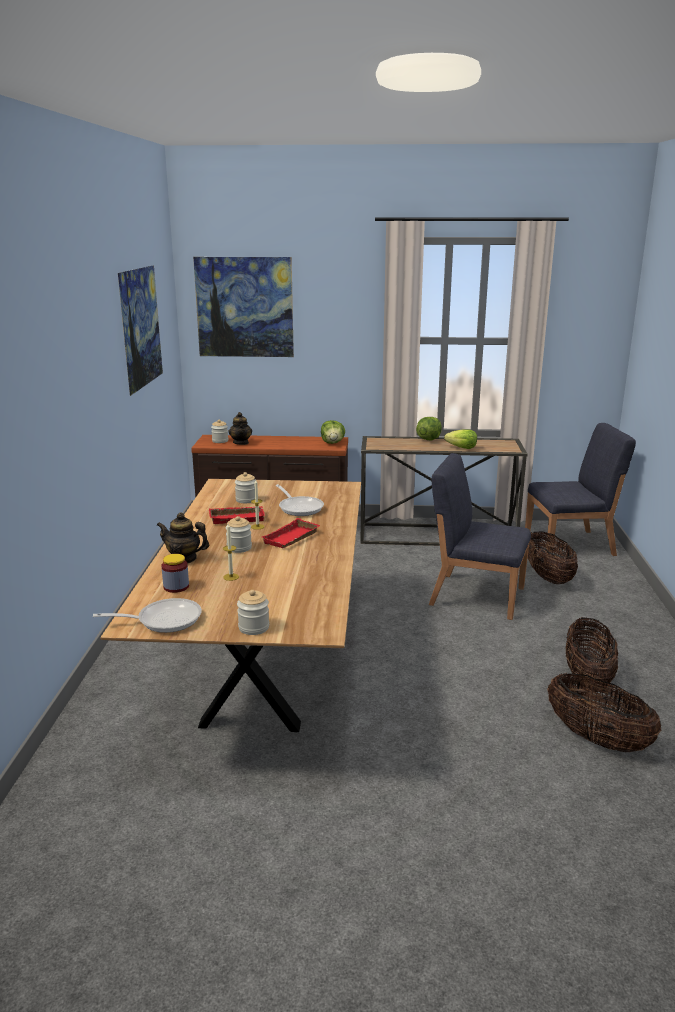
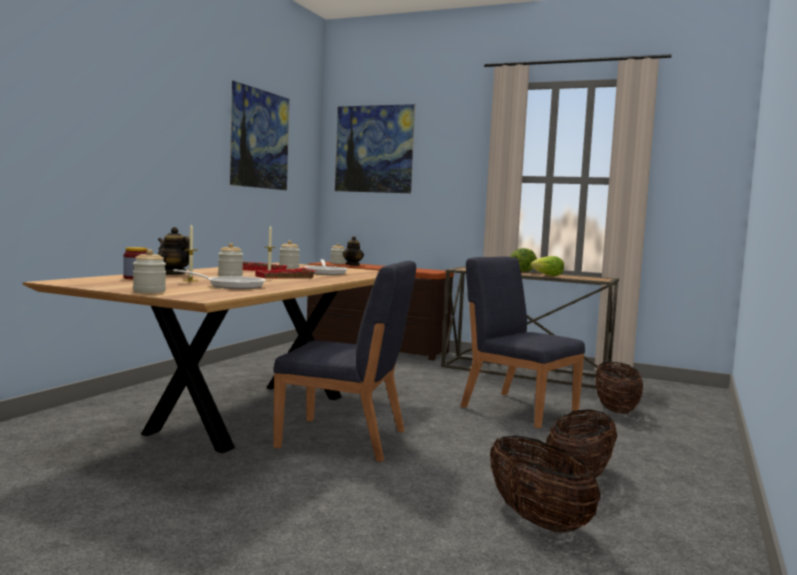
camera: 20 degrees right, 15 degrees down
frying pan [93,598,202,633] -> frying pan moved to [173,269,266,289]
lettuce [321,420,345,444] -> none
blue chair [525,423,636,556] -> blue chair moved to [273,261,416,462]

